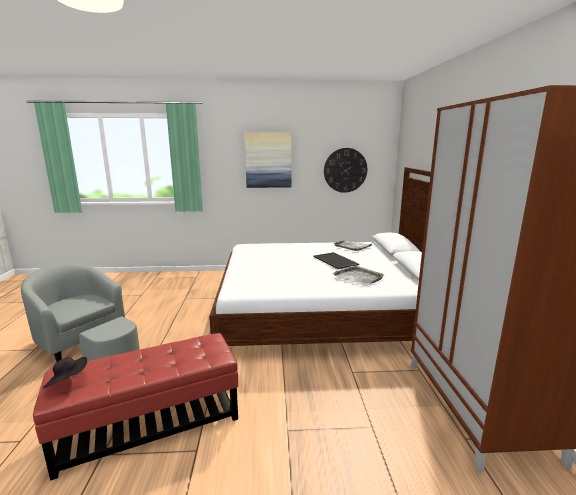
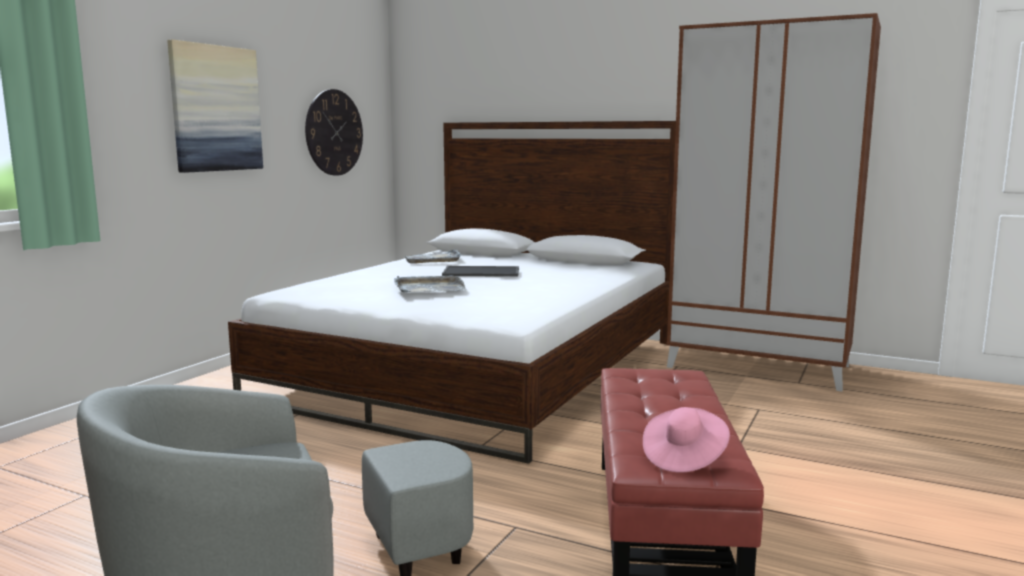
camera: 60 degrees left, 5 degrees down
black hat [43,357,87,388] -> pink hat [643,407,730,473]
grey tray [332,265,384,286] -> grey tray moved to [394,275,466,293]

